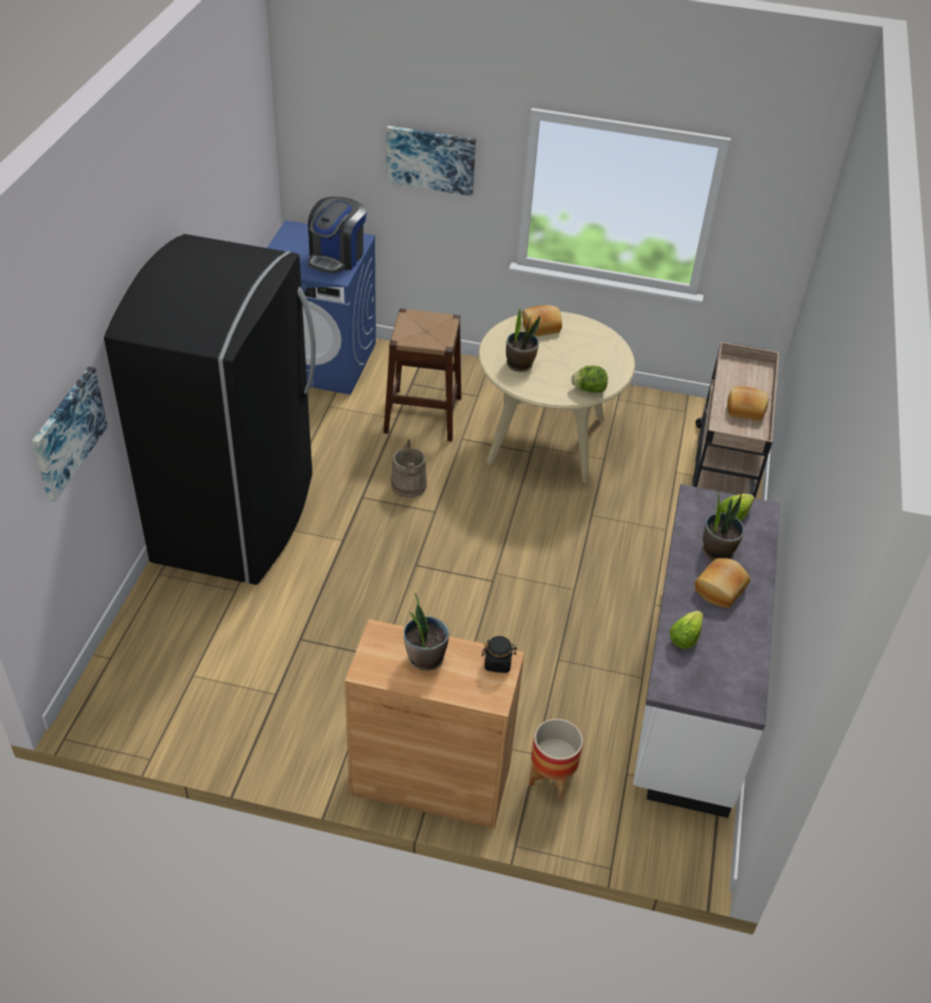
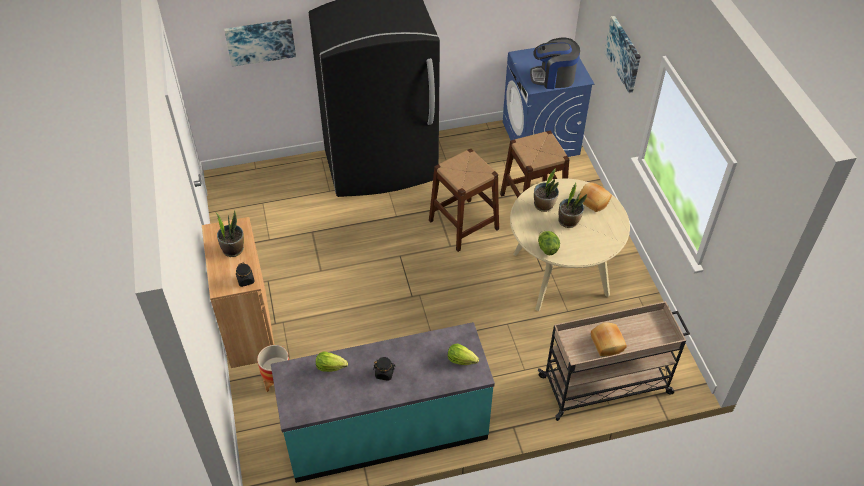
camera: 65 degrees right, 5 degrees up
beige bucket [391,439,427,498] -> brown stool [429,148,499,252]
white counter [633,484,780,818] -> turquoise counter [271,322,495,483]
bread [695,558,750,608] -> black jar [374,357,395,381]
potted plant [702,490,745,561] -> potted plant moved to [558,182,587,228]

